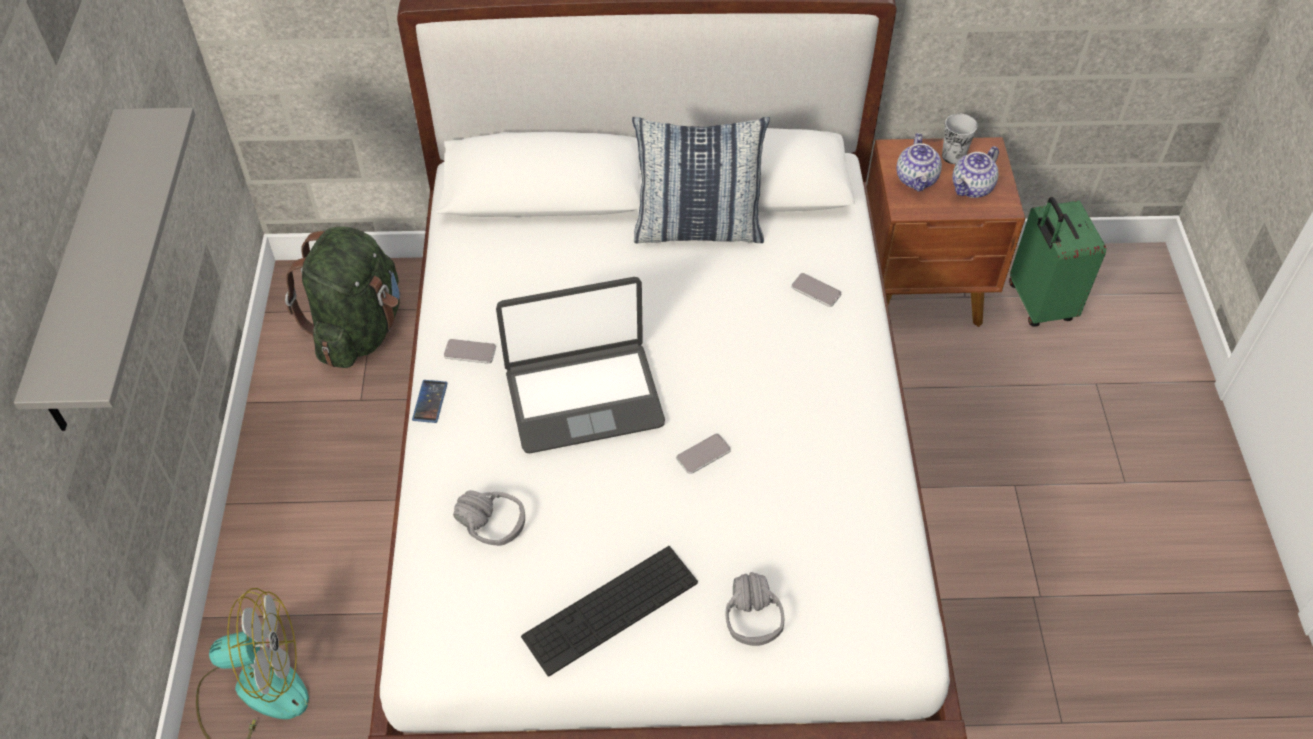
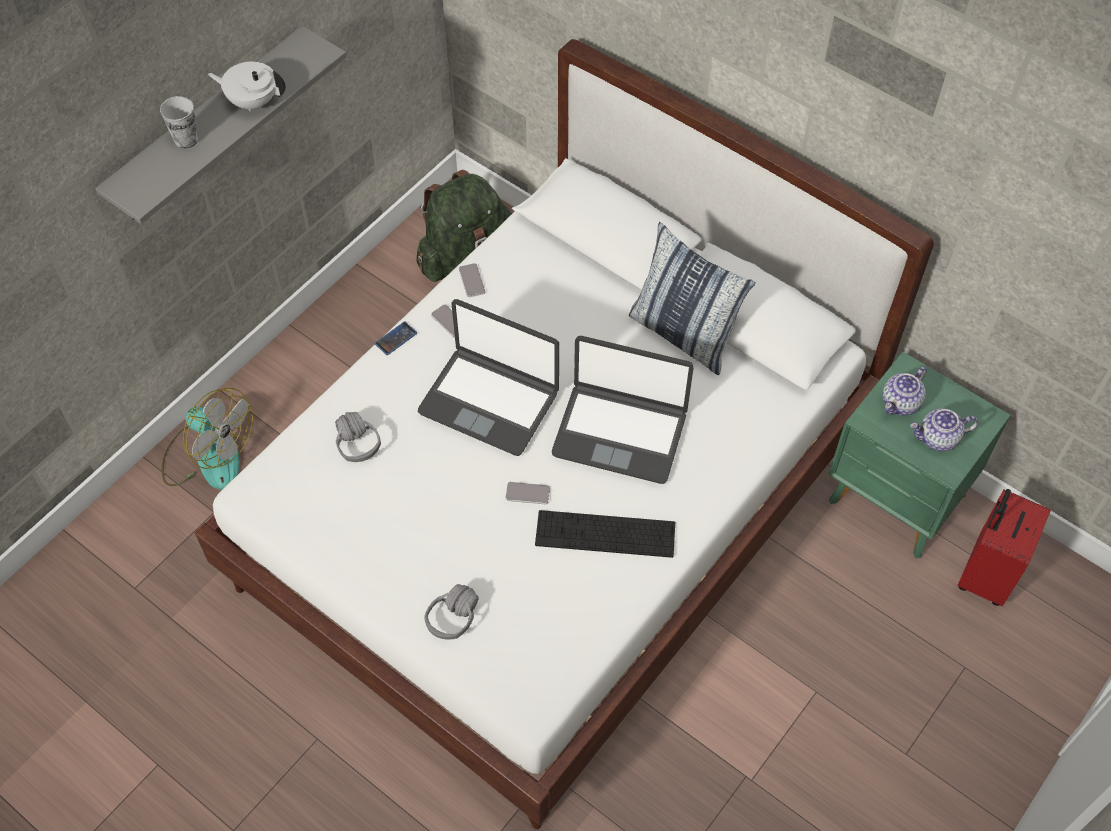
camera: 40 degrees right, 5 degrees up
keyboard [521,546,698,677] -> keyboard moved to [535,510,675,558]
phone [791,273,842,307] -> phone moved to [459,263,485,297]
brown nightstand [867,137,1025,327] -> green nightstand [829,352,1011,558]
cup [942,113,977,164] -> cup moved to [160,96,198,149]
green suitcase [1009,197,1106,327] -> red suitcase [957,489,1051,606]
none -> white teapot [208,62,286,111]
none -> laptop [552,336,693,484]

